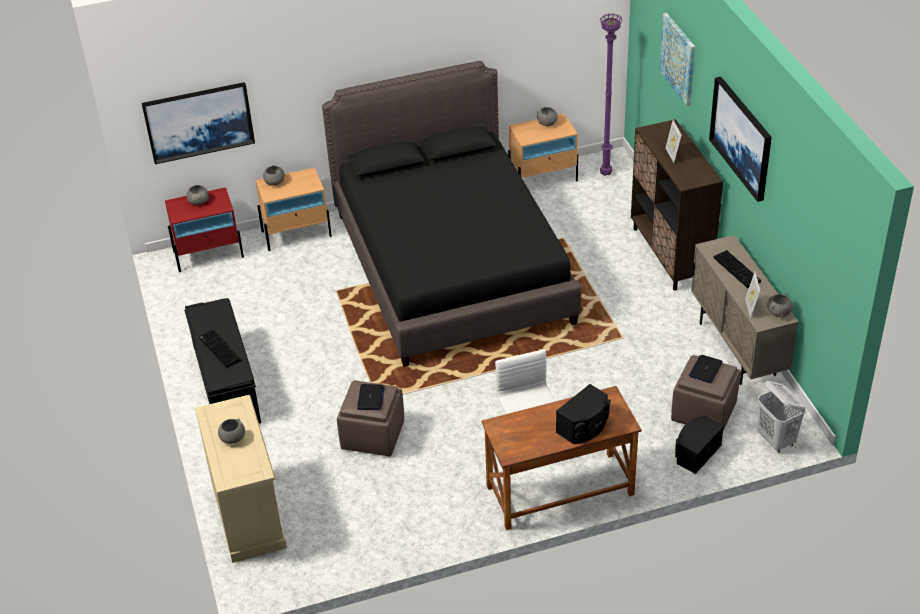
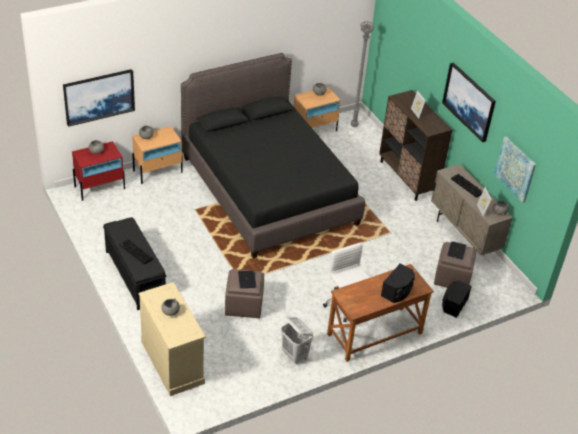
camera: 15 degrees left, 0 degrees up
purple floor lamp [600,13,623,176] -> grey floor lamp [351,21,375,127]
picture [659,13,695,106] -> picture moved to [494,137,536,203]
white laundry basket [757,381,806,453] -> white laundry basket moved to [281,316,313,364]

